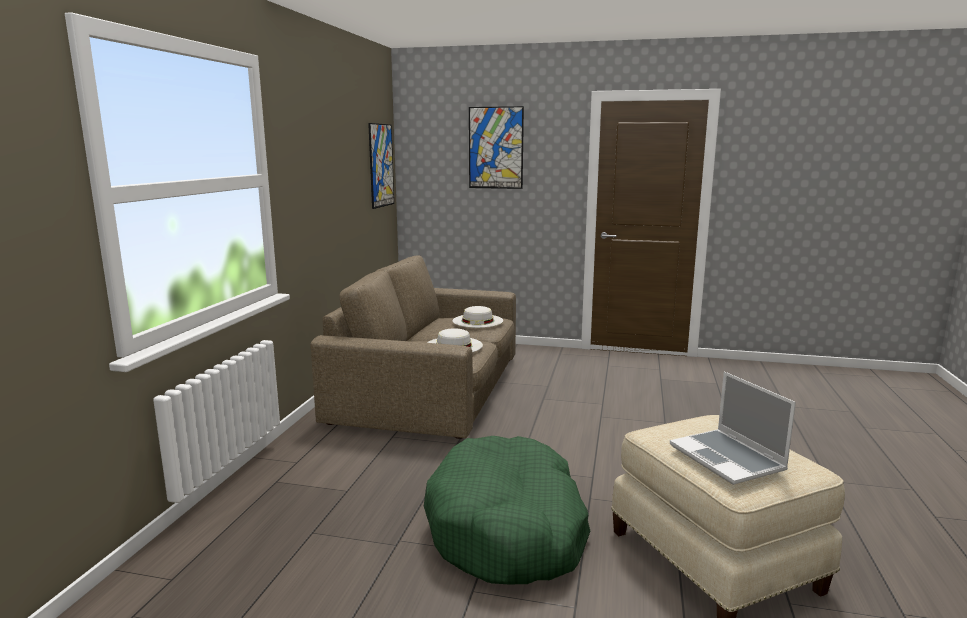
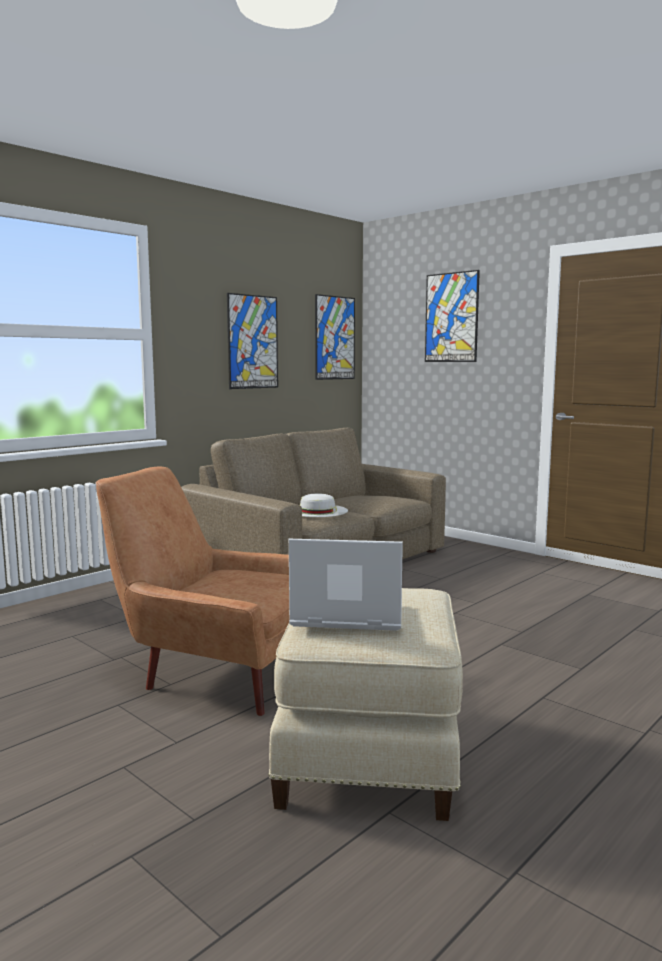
camera: 30 degrees right, 5 degrees down
green dog bed [424,436,590,584] -> brown armchair [96,467,289,716]
white hat [453,306,503,328] -> none
laptop [670,371,796,485] -> laptop turned 90 degrees clockwise [289,539,403,631]
none -> picture [227,293,278,389]

